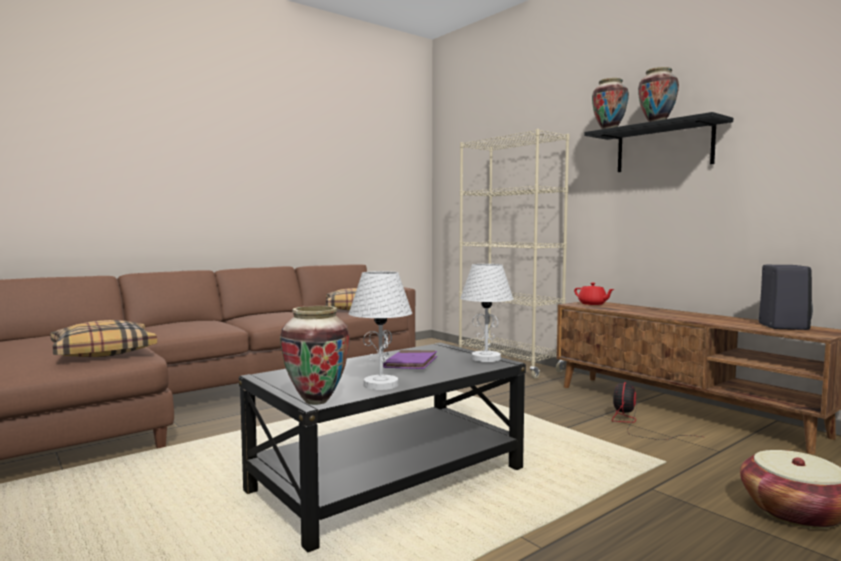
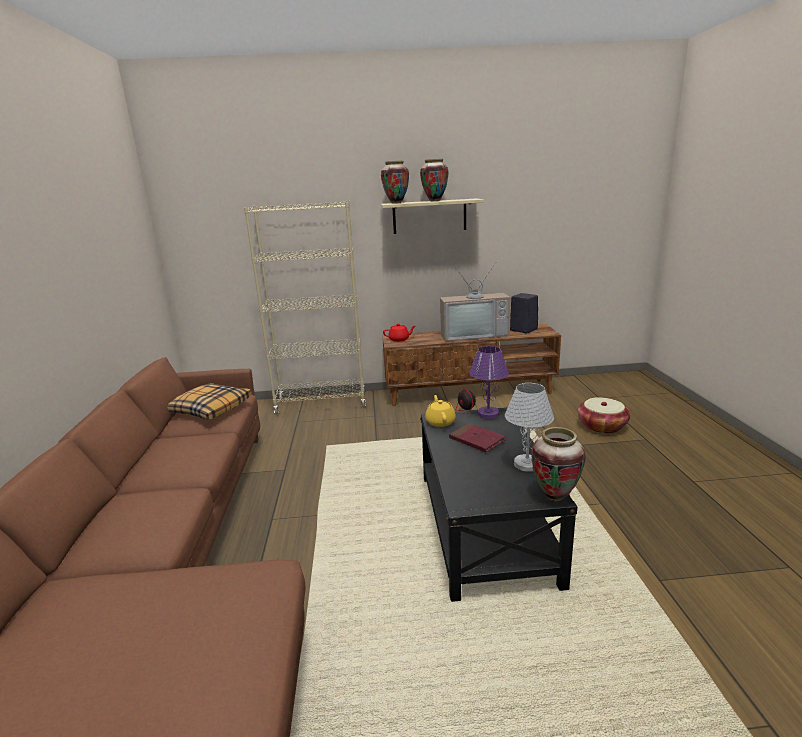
camera: 55 degrees left, 15 degrees up
pillow [50,320,157,357] -> none
purple book [383,350,437,369] -> red book [449,423,505,452]
white table lamp [460,264,513,362] -> purple table lamp [469,346,509,419]
black shelf [584,112,733,172] -> beige shelf [381,198,484,234]
none -> yellow teapot [425,395,456,427]
none -> television [440,264,511,342]

